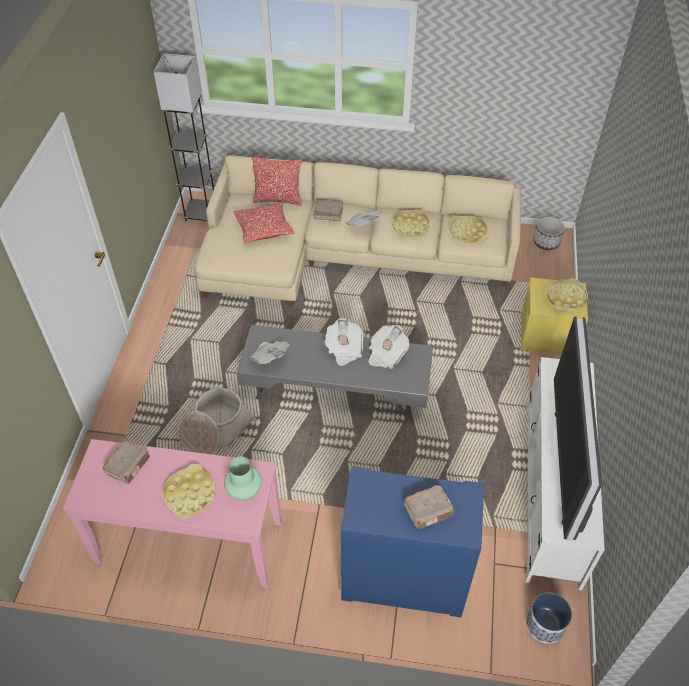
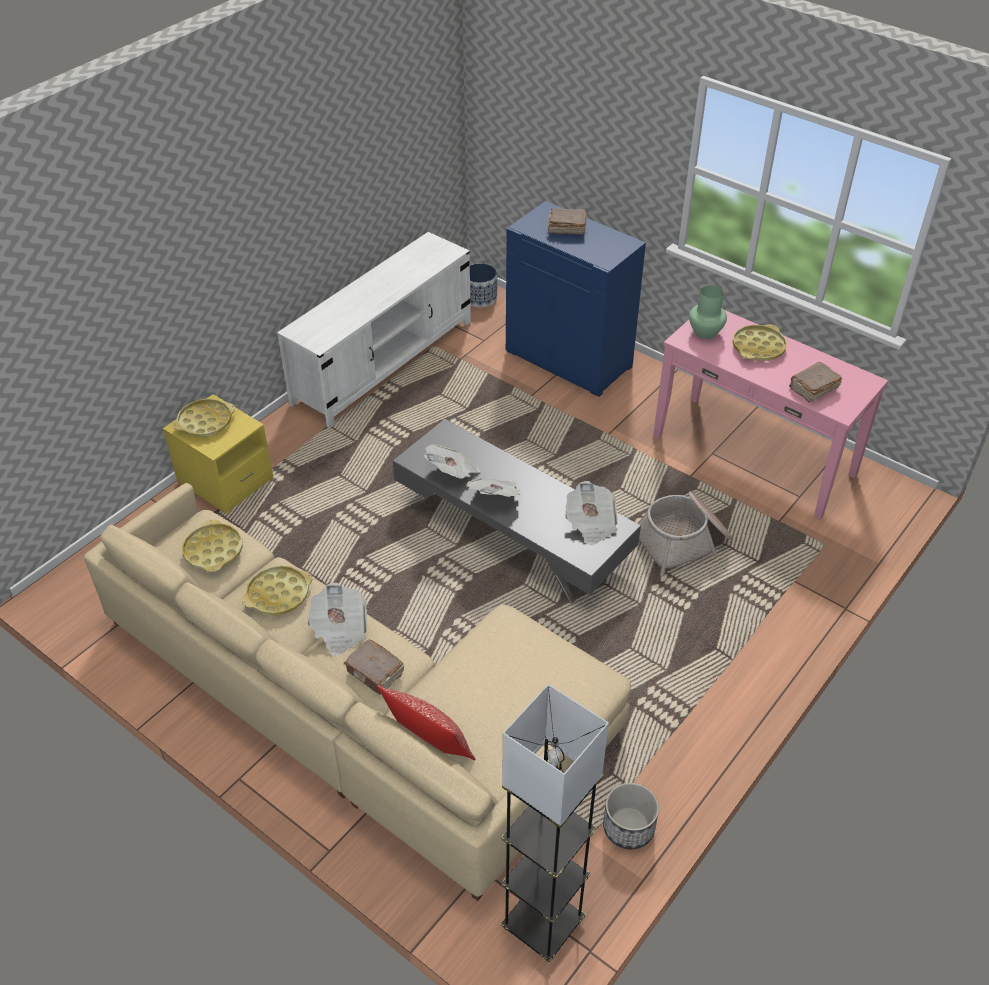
camera: 150 degrees left, 5 degrees down
pillow [234,201,295,244] -> none
planter [533,217,565,250] -> planter moved to [603,783,659,849]
television [554,317,602,541] -> none

